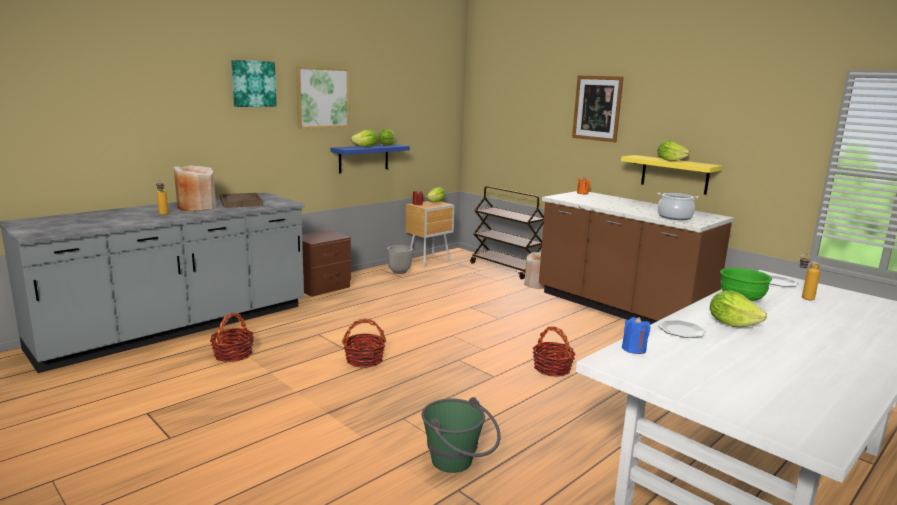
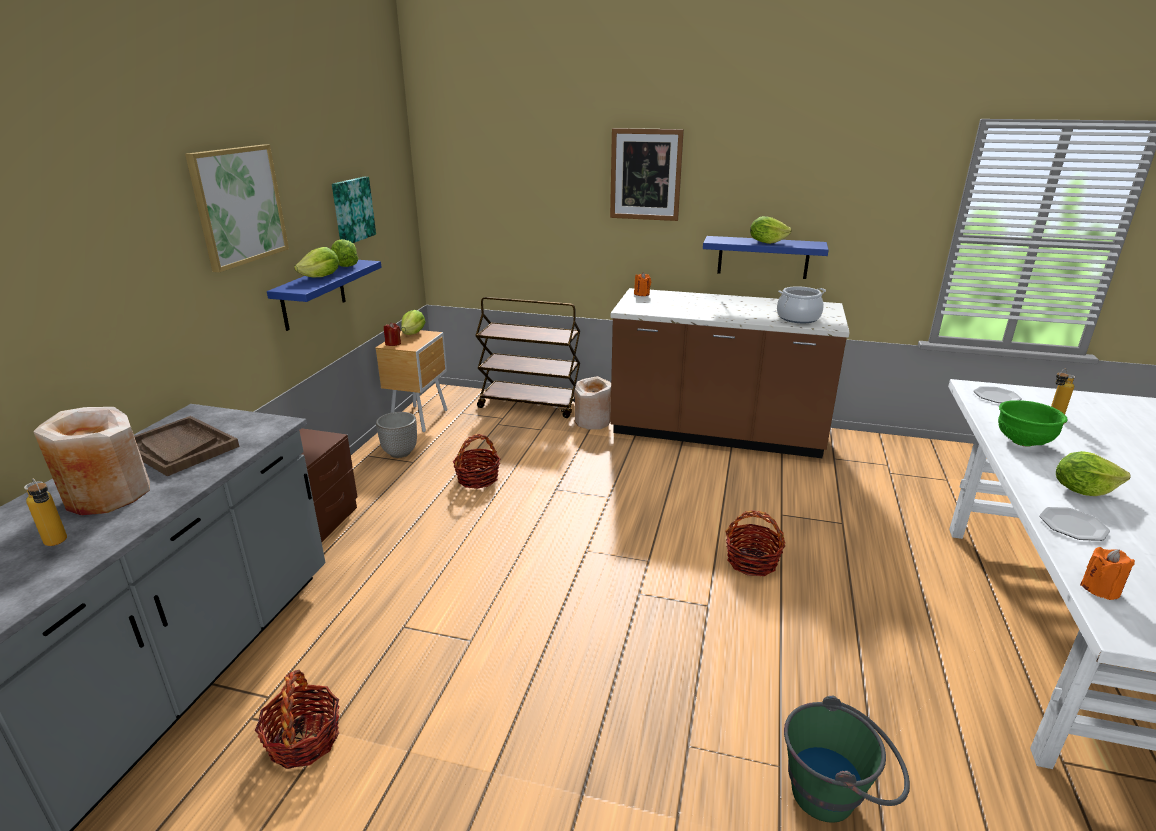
camera: 30 degrees left, 10 degrees up
picture [231,60,277,107] -> picture moved to [332,177,376,243]
basket [342,318,386,368] -> basket moved to [452,434,500,489]
yellow shelf [621,155,723,195] -> blue shelf [703,236,829,279]
blue candle [622,317,651,354] -> orange candle [1080,547,1135,600]

